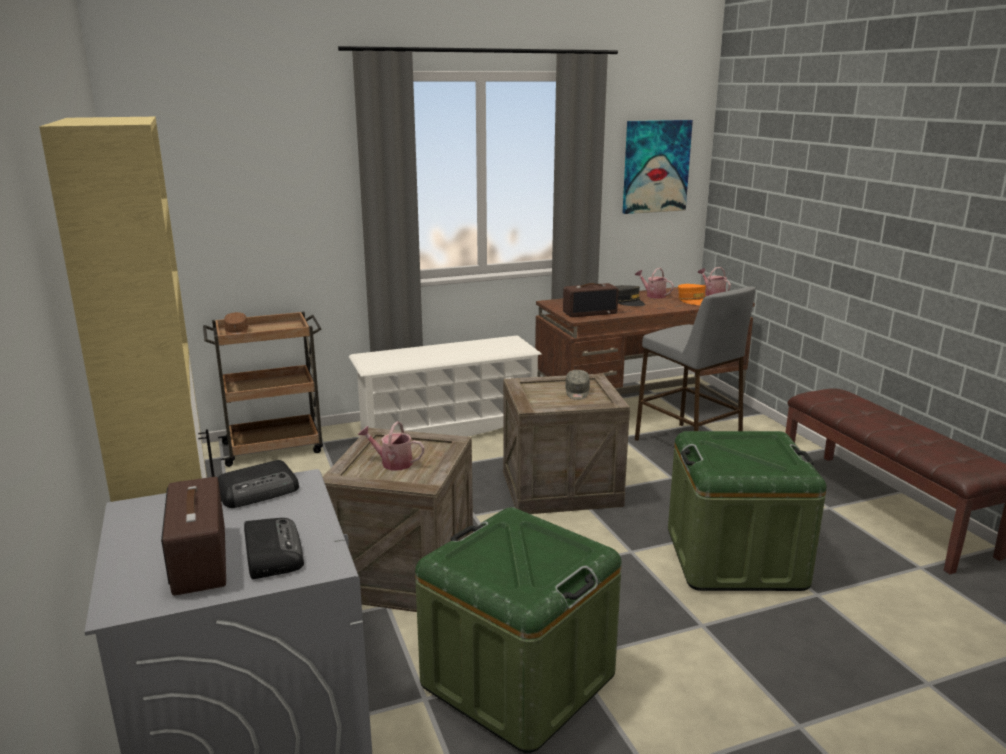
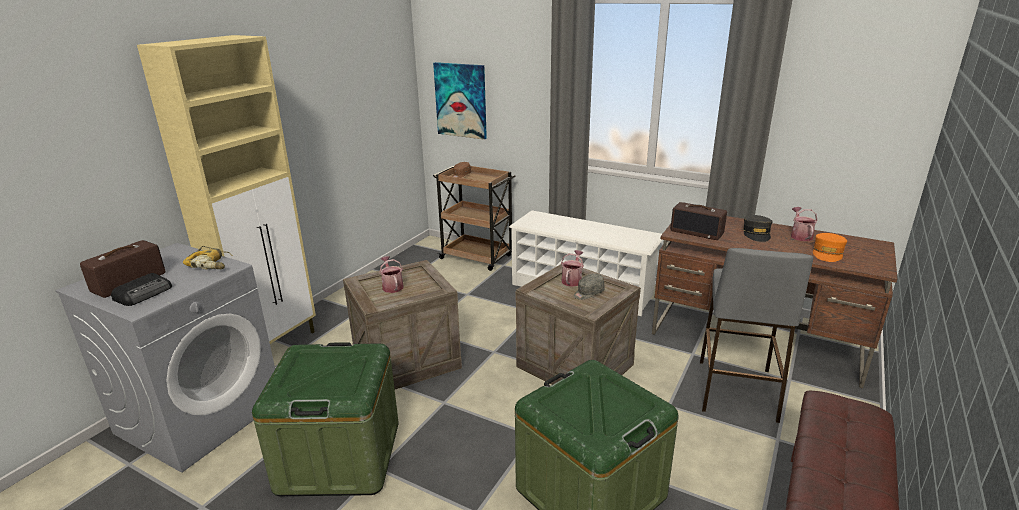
camera: 50 degrees right, 5 degrees up
radio [218,460,299,508] -> power drill [183,246,233,270]
picture [623,120,693,214] -> picture moved to [433,62,487,140]
watering can [698,267,731,296] -> watering can moved to [561,250,584,287]

